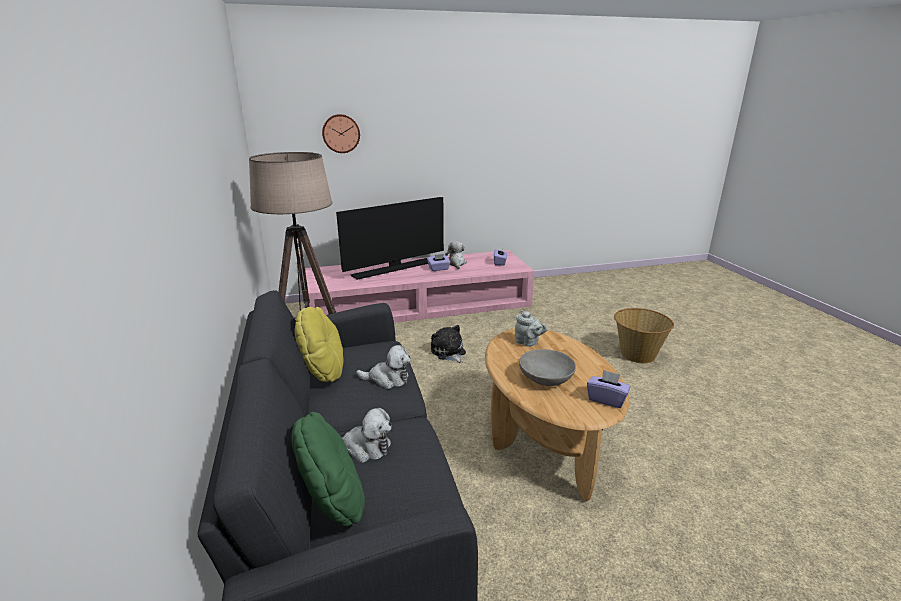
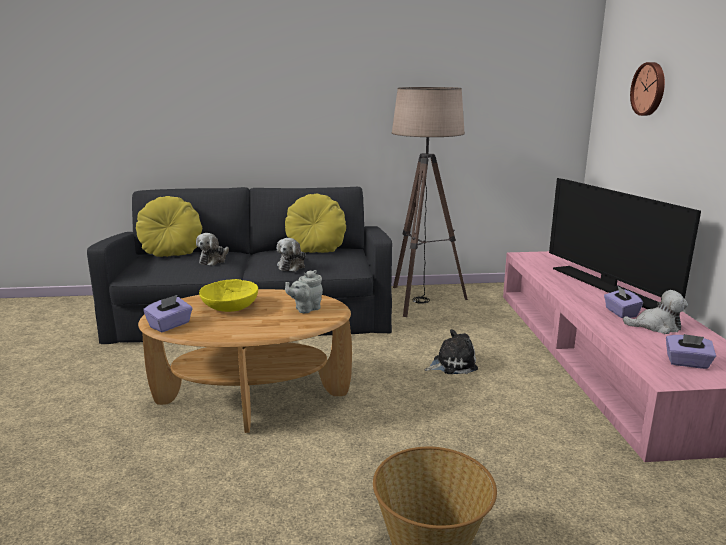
camera: 100 degrees right, 5 degrees down
green pillow [291,412,365,526] -> yellow pillow [136,196,202,257]
grey bowl [519,349,576,386] -> yellow bowl [199,279,258,312]

